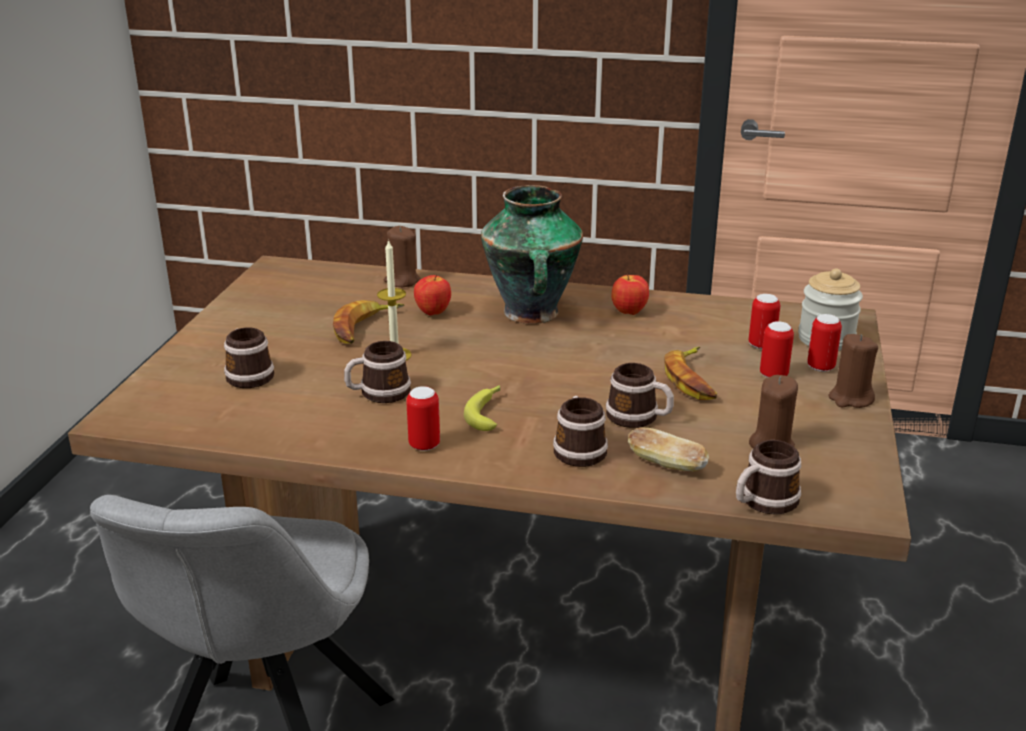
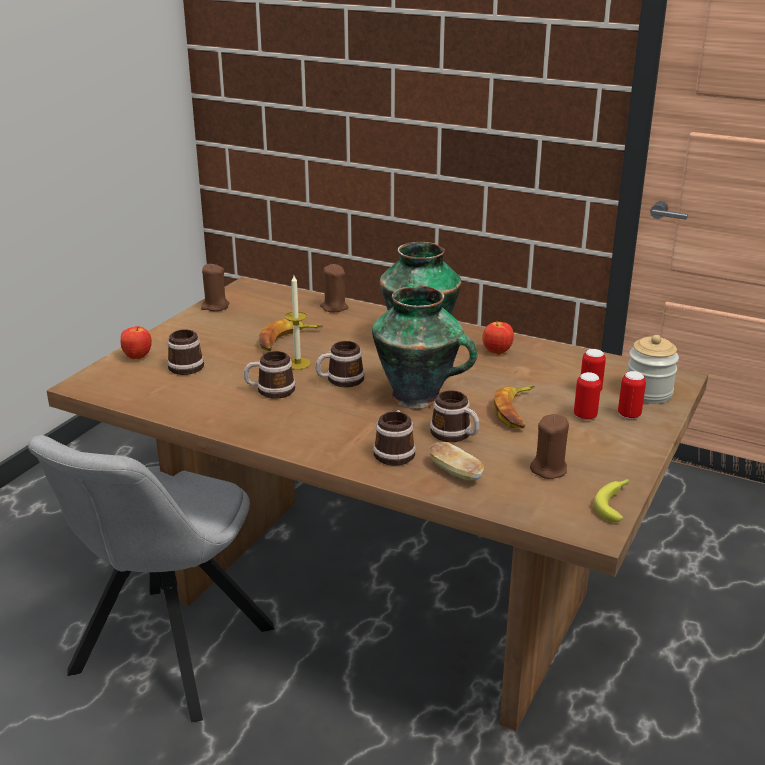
camera: 15 degrees right, 0 degrees up
can [406,386,440,451] -> none
apple [414,275,451,315] -> apple moved to [121,326,152,359]
banana [464,385,500,431] -> banana moved to [593,479,629,522]
mug [736,440,801,514] -> mug moved to [316,341,365,387]
brown candle [828,334,878,408] -> brown candle moved to [201,264,229,311]
none -> vase [372,286,478,409]

